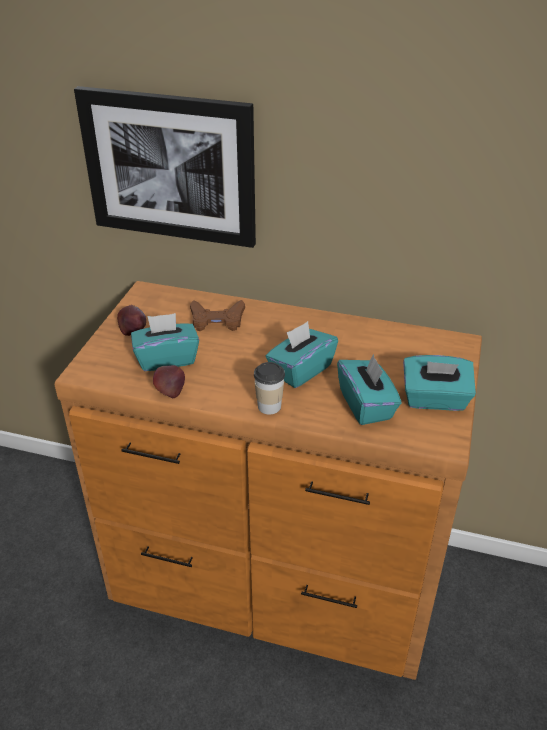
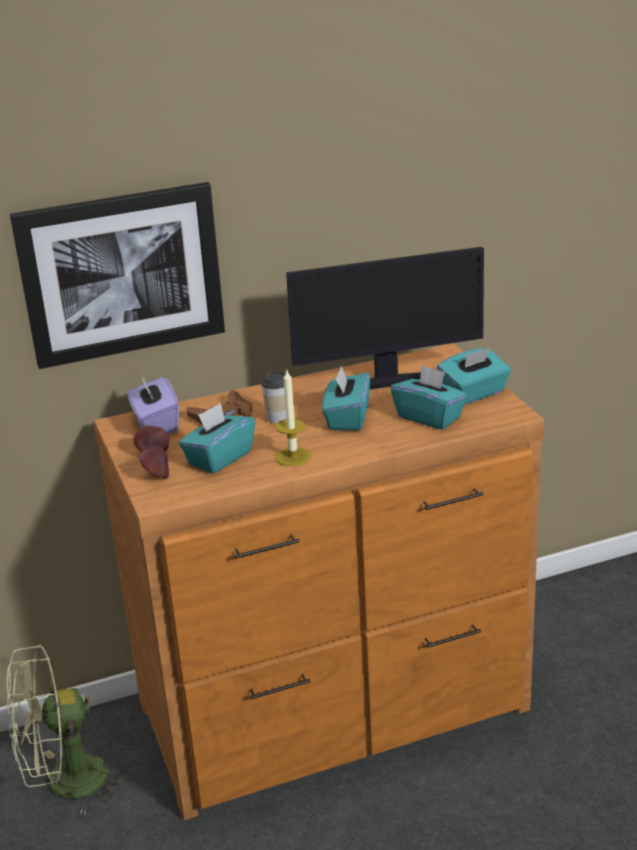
camera: 35 degrees left, 10 degrees down
apple [153,365,185,398] -> apple moved to [139,447,169,479]
cup [254,362,285,415] -> cup moved to [261,372,287,424]
none -> green fan [7,645,128,815]
none -> purple tissue box [127,375,179,434]
none -> candle [275,370,311,466]
none -> monitor [286,247,484,390]

